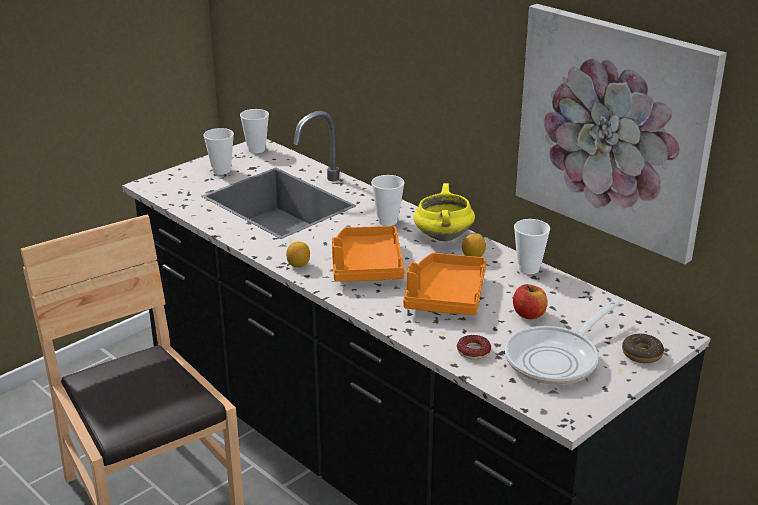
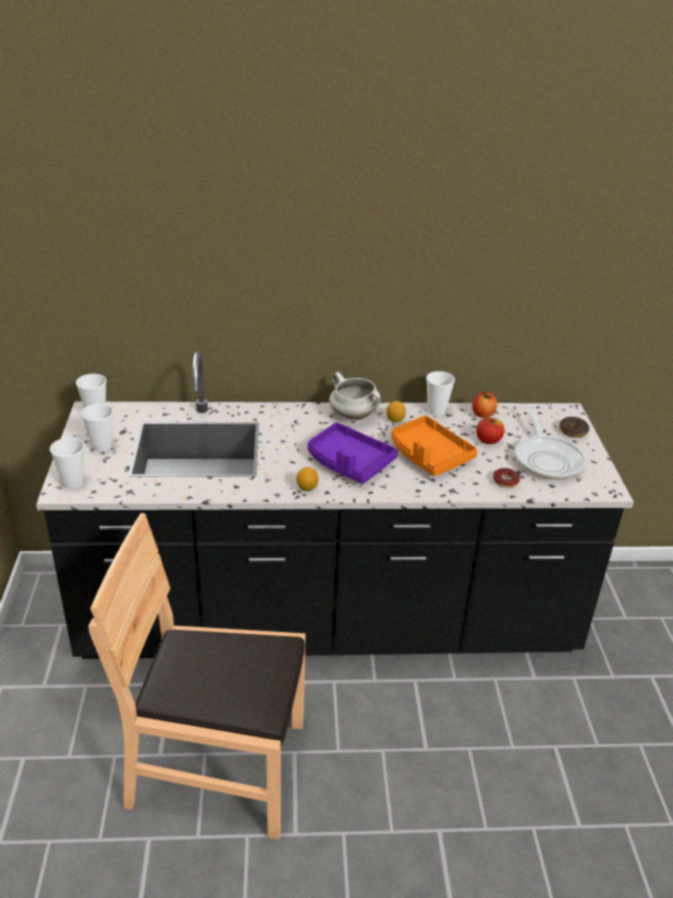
camera: 50 degrees left, 5 degrees up
orange tray [332,226,404,281] -> purple tray [307,422,398,484]
cup [371,175,405,226] -> cup moved to [50,438,85,489]
yellow cooking pot [414,183,475,241] -> white cooking pot [329,372,381,420]
picture [516,4,727,264] -> none
none -> apple [472,392,497,418]

